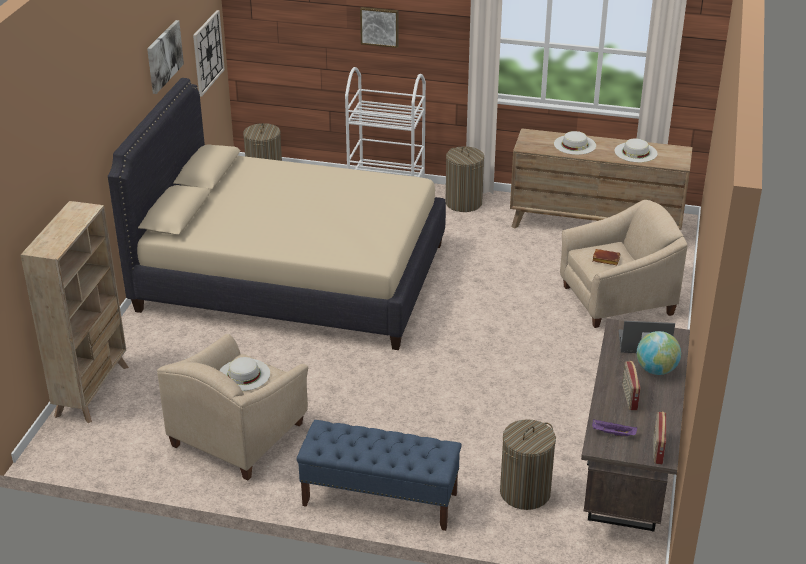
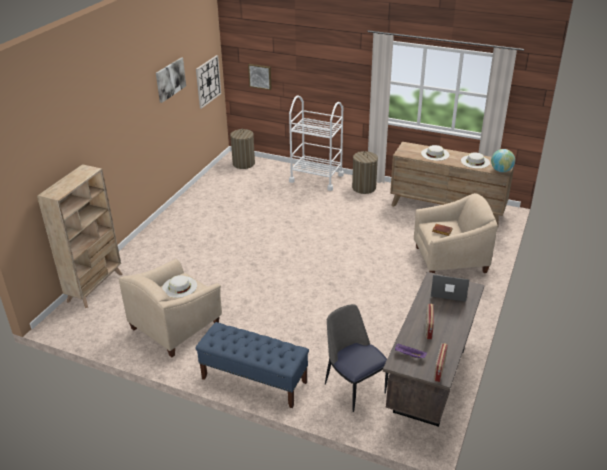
camera: 10 degrees right, 0 degrees up
beige bed [108,78,446,350] -> none
picture [360,7,398,48] -> picture moved to [248,64,272,90]
laundry basket [500,419,556,510] -> chair [325,304,388,412]
globe [637,331,681,375] -> globe moved to [491,149,515,172]

